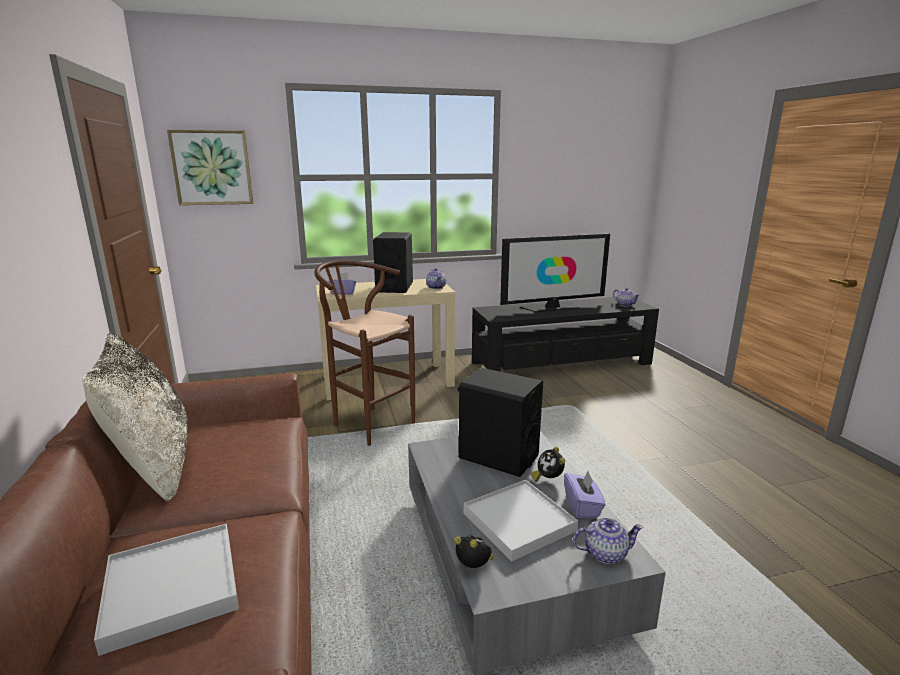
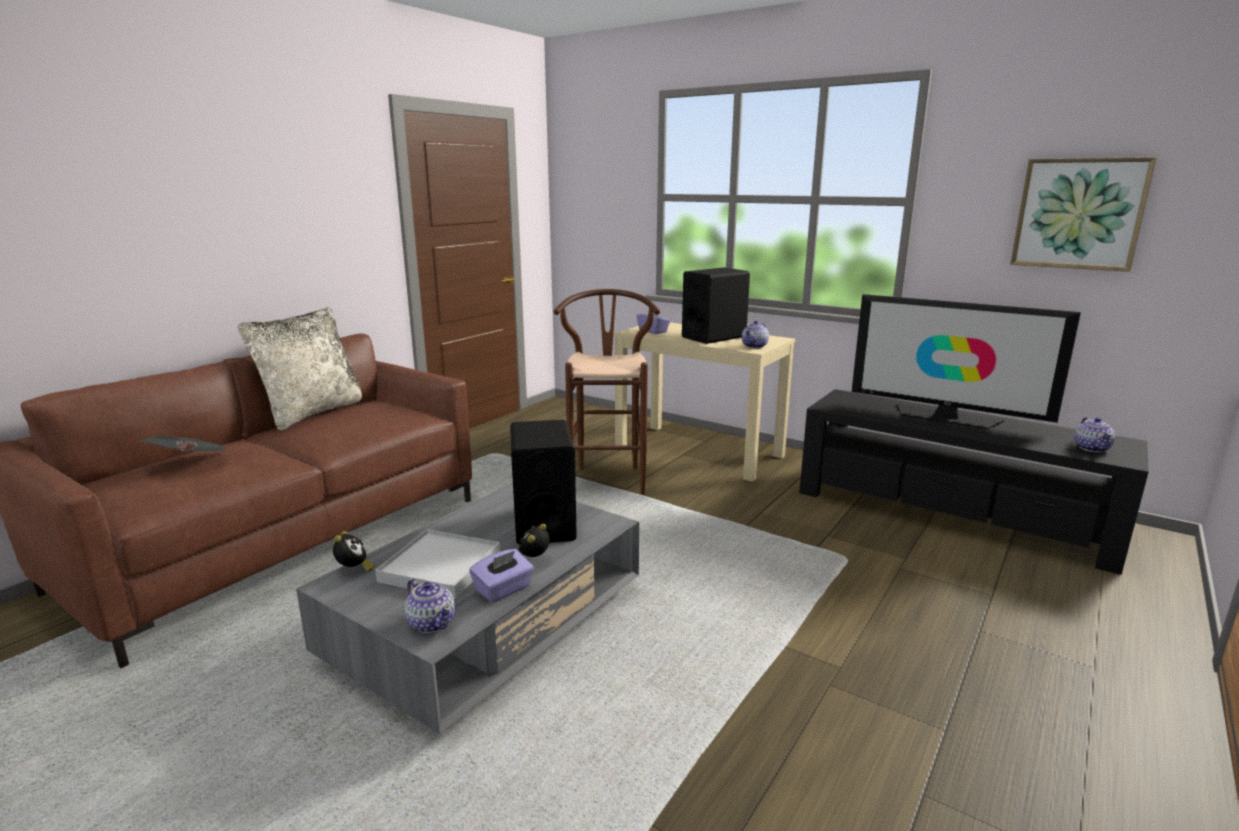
camera: 50 degrees right, 0 degrees up
white tray [94,524,239,656] -> newspaper [139,436,228,452]
picture [167,130,253,205] -> picture moved to [1010,157,1156,272]

